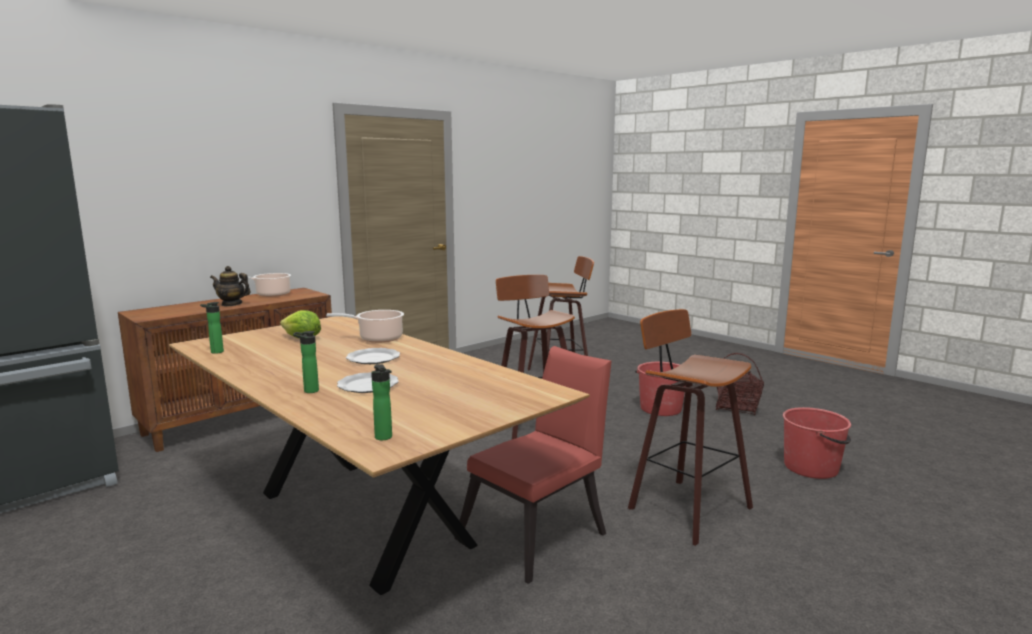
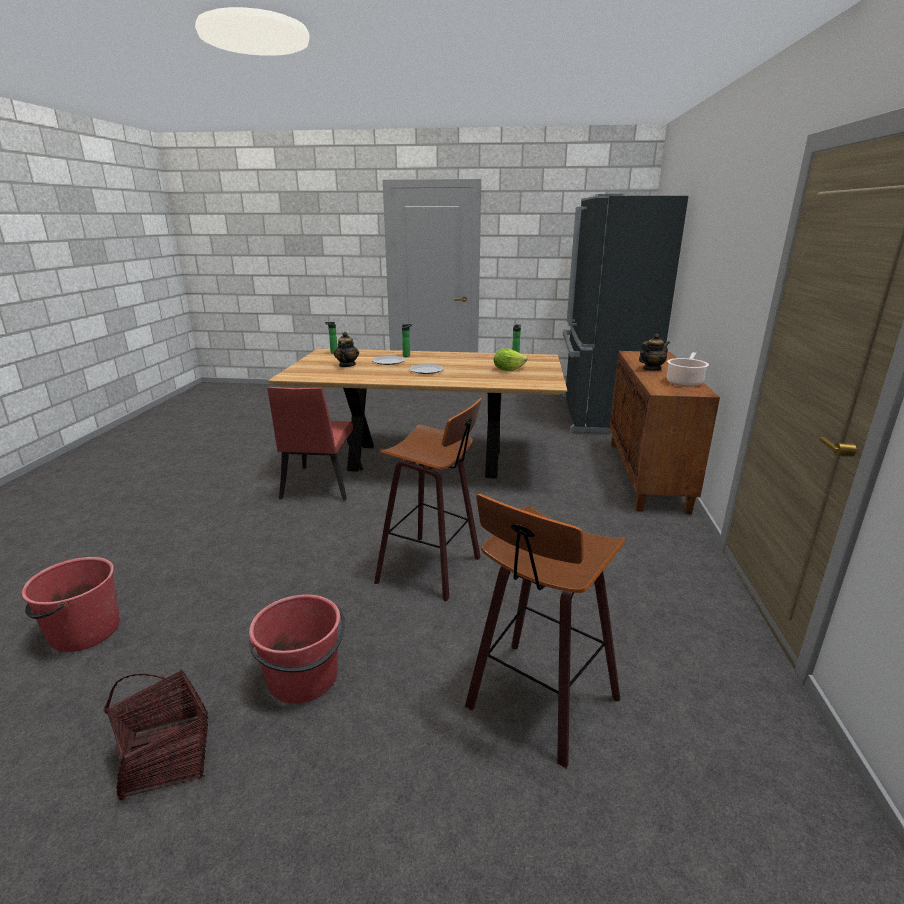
camera: 140 degrees right, 10 degrees up
cooking pot [326,310,404,343] -> none
stool [628,309,753,546] -> none
none -> teapot [334,332,359,367]

